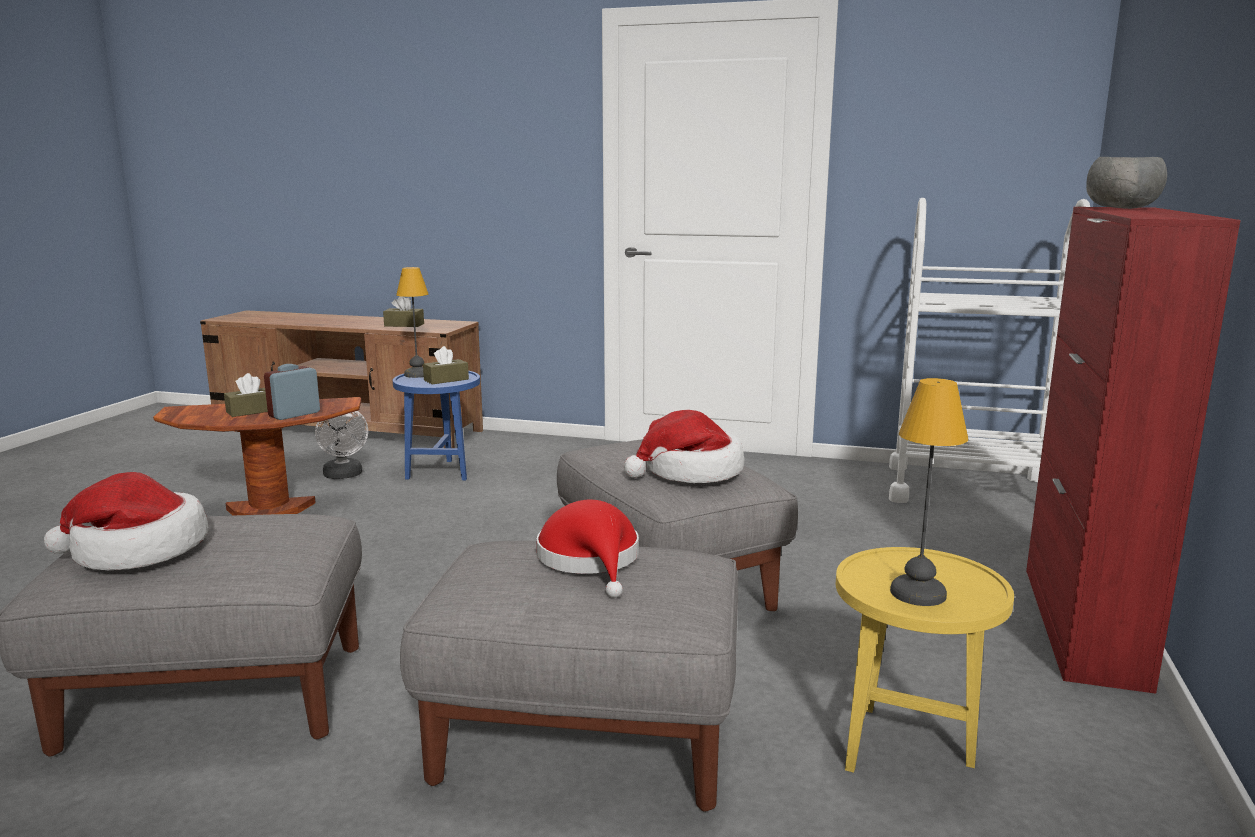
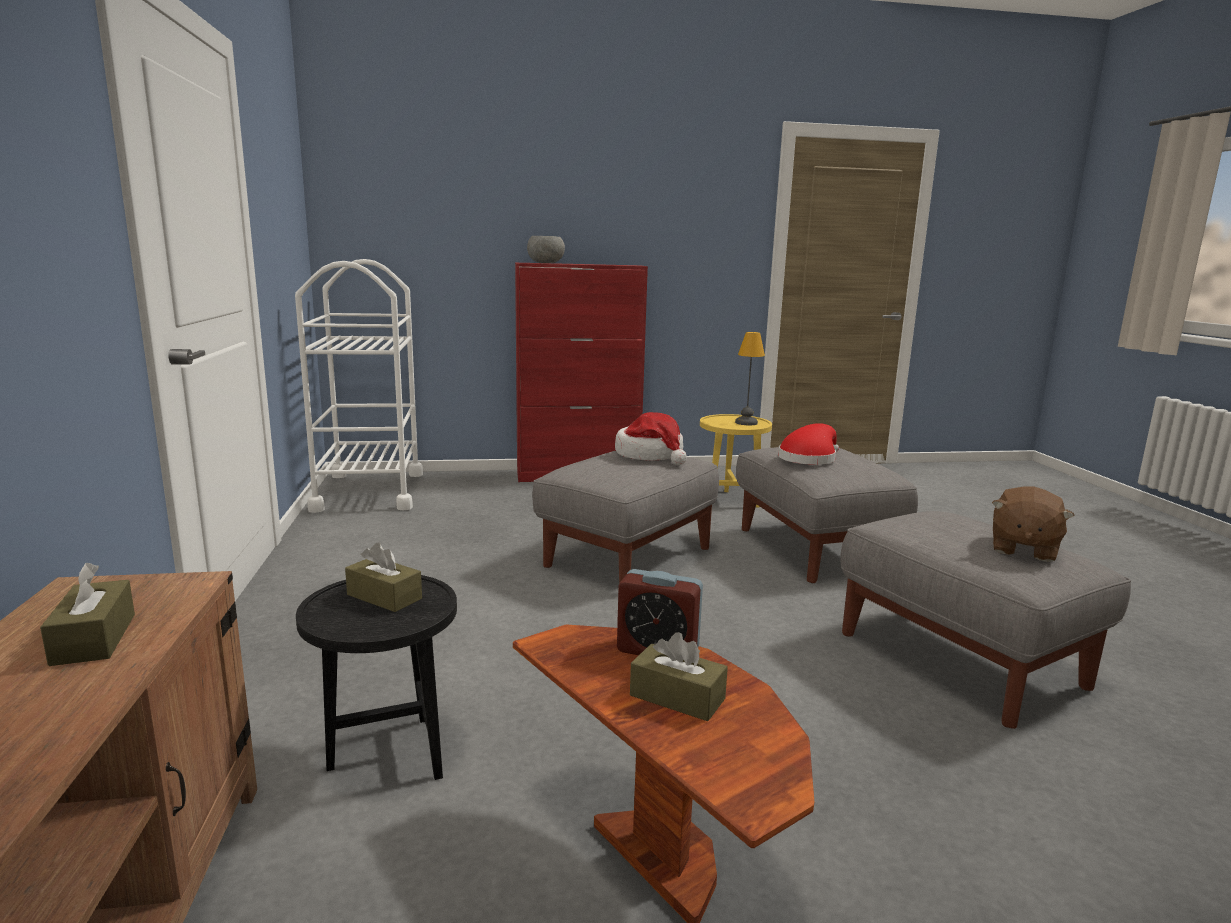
camera: 115 degrees left, 0 degrees up
hat [44,472,208,570] -> brown plush toy [992,487,1075,562]
white fan [315,411,368,479] -> none
blue side table [393,371,480,480] -> black side table [296,575,457,780]
table lamp [396,267,428,378] -> none

